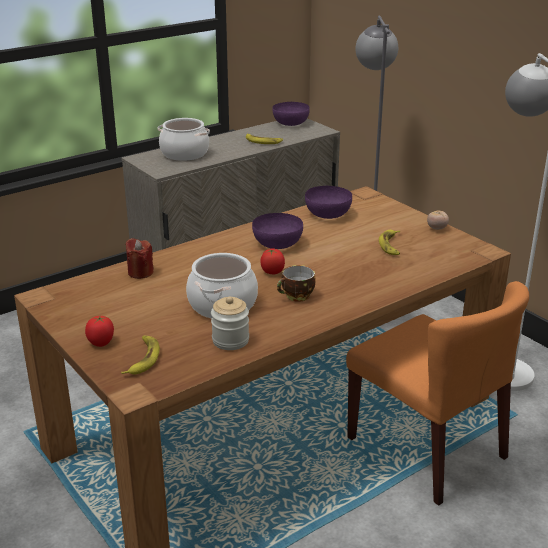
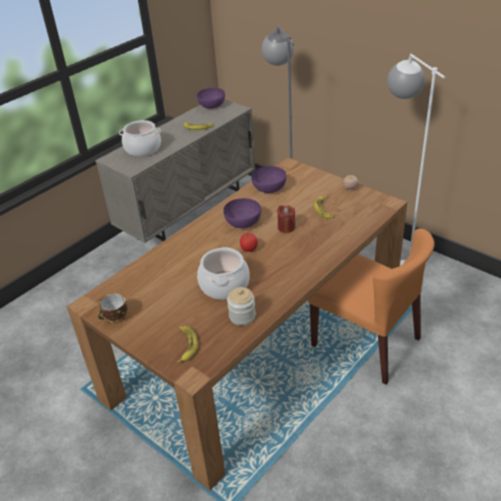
camera: 10 degrees left, 10 degrees up
tomato [85,316,114,347] -> none
red candle [125,238,154,279] -> red candle moved to [277,205,295,233]
cup [277,265,316,302] -> cup moved to [97,293,128,323]

